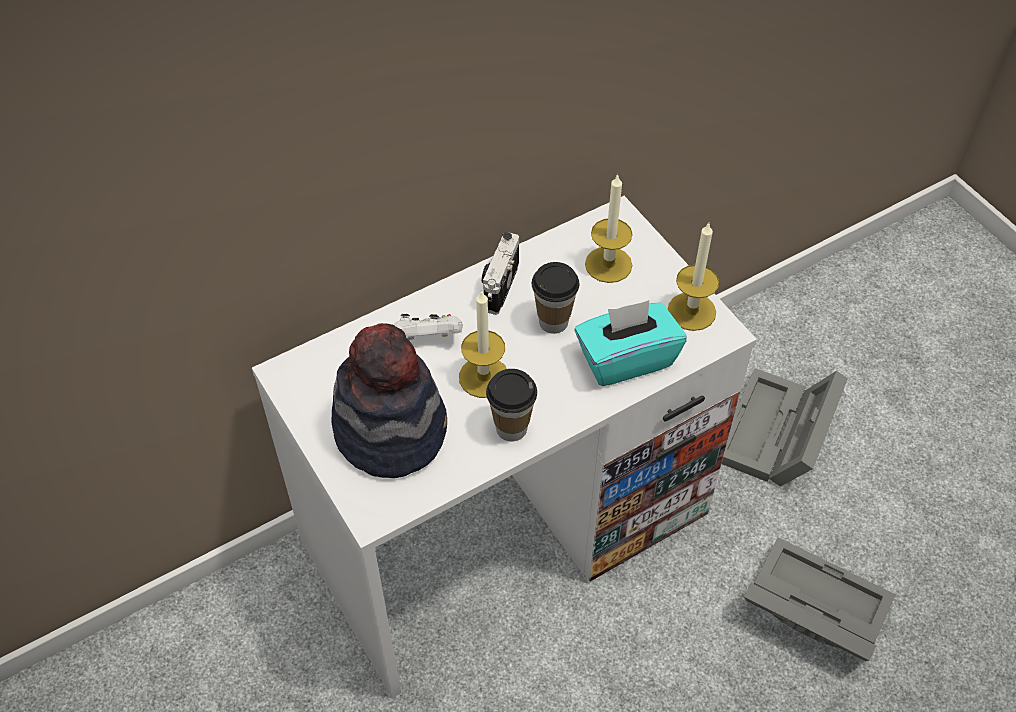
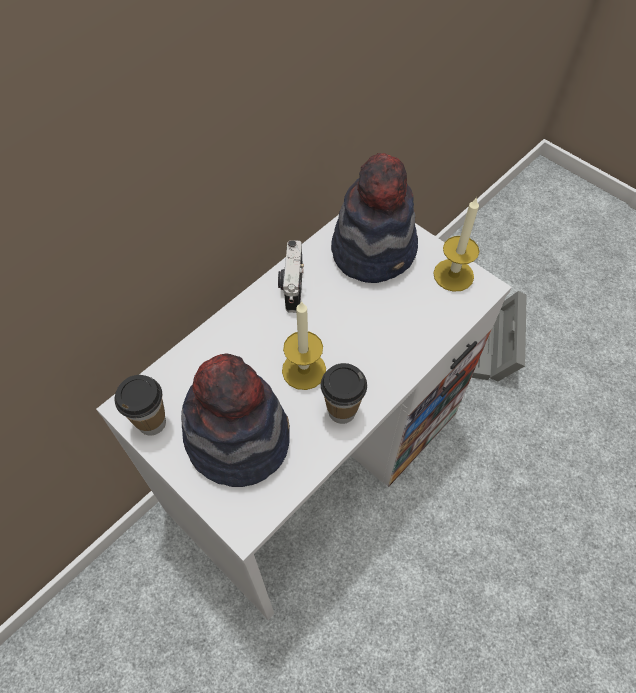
camera: 15 degrees left, 5 degrees up
white game controller [394,314,463,340] -> none
cup [531,262,579,334] -> cup moved to [115,375,166,436]
turquoise tissue box [574,300,687,386] -> none
candle [585,174,633,283] -> hat [331,153,418,283]
grey storage box [744,537,896,661] -> none

